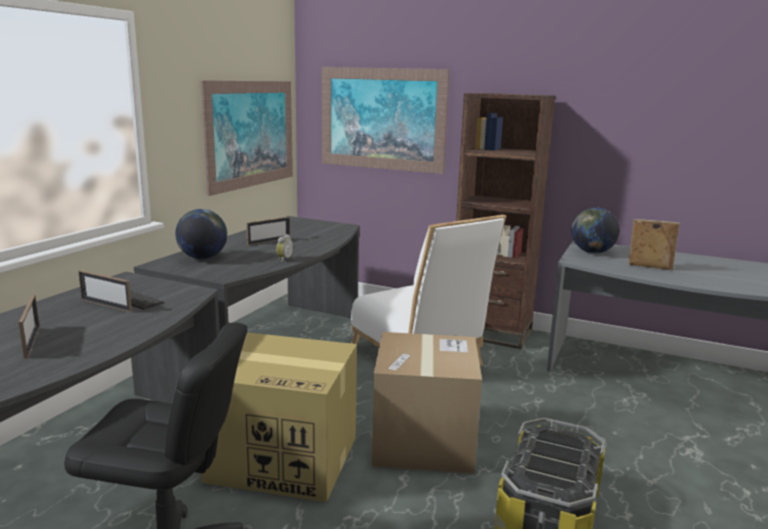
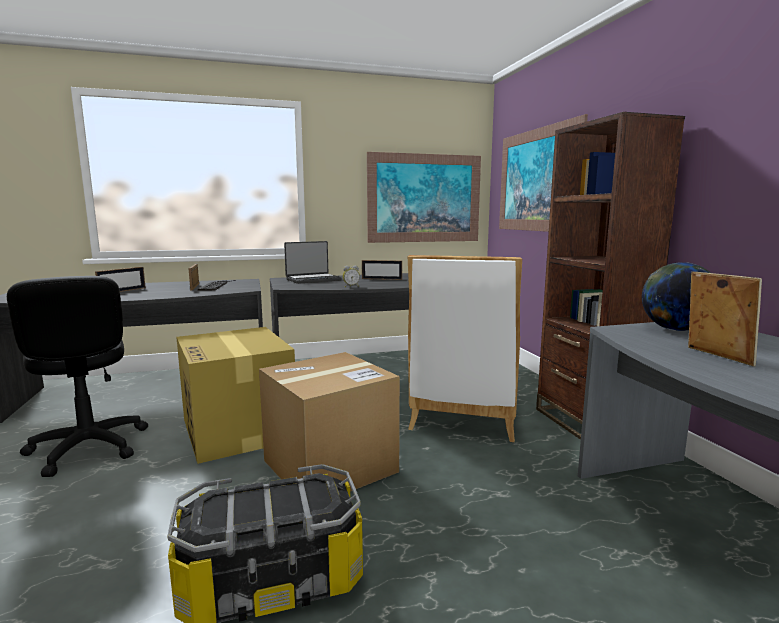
camera: 50 degrees right, 5 degrees down
globe [175,209,227,259] -> laptop [284,241,342,284]

